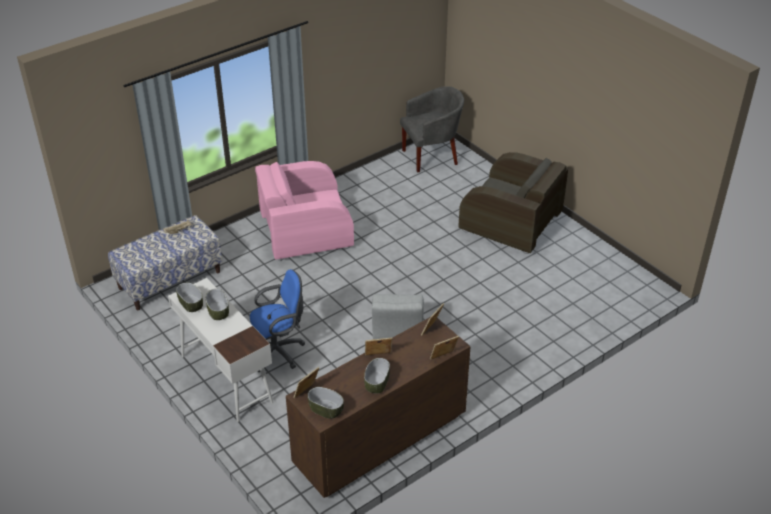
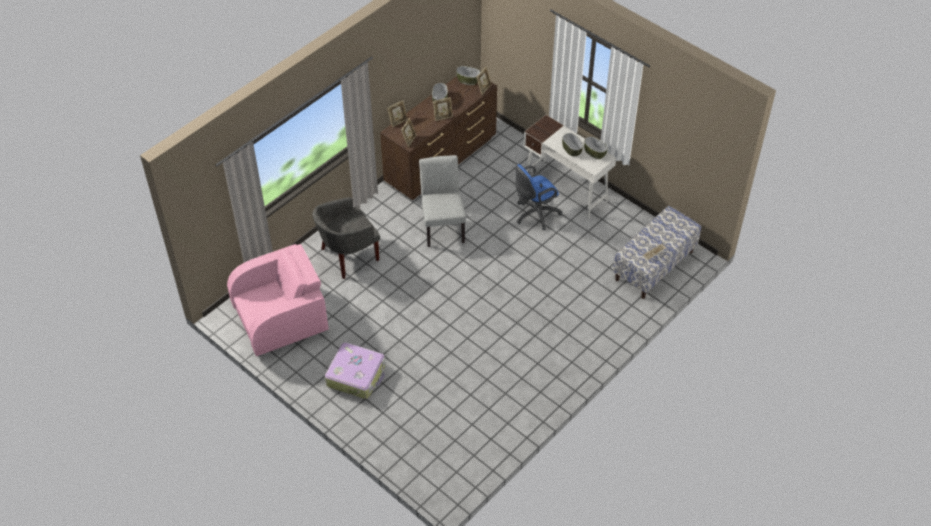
camera: 170 degrees right, 10 degrees up
pink armchair [255,161,354,261] -> pink armchair moved to [227,244,329,356]
grey armchair [400,86,464,172] -> grey armchair moved to [312,197,380,279]
brown armchair [459,152,568,254] -> suitcase [325,342,385,399]

